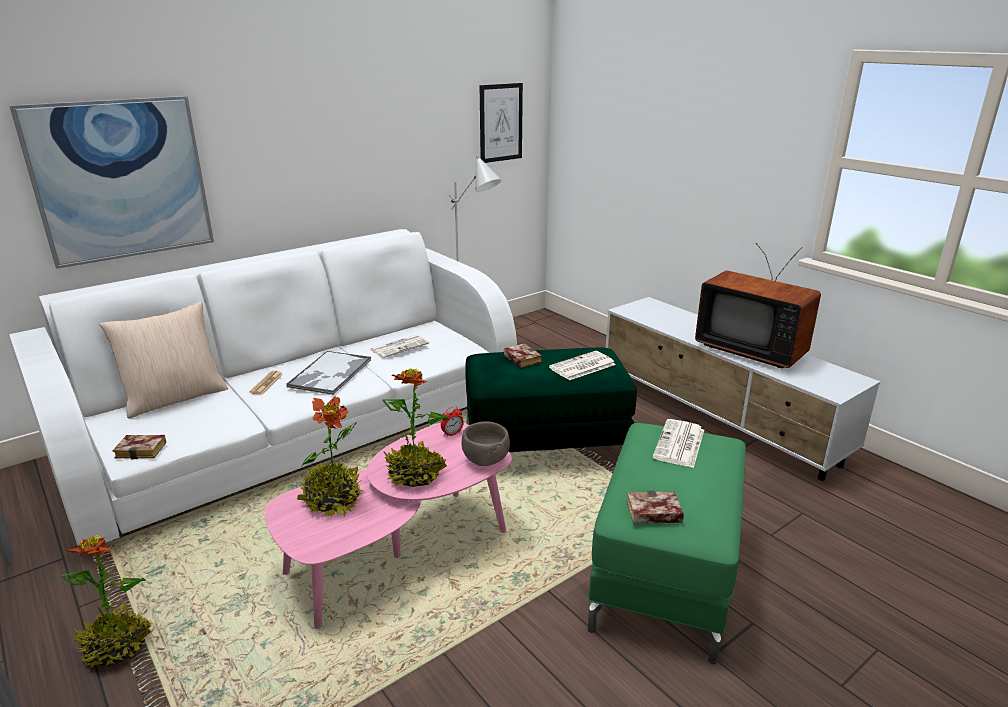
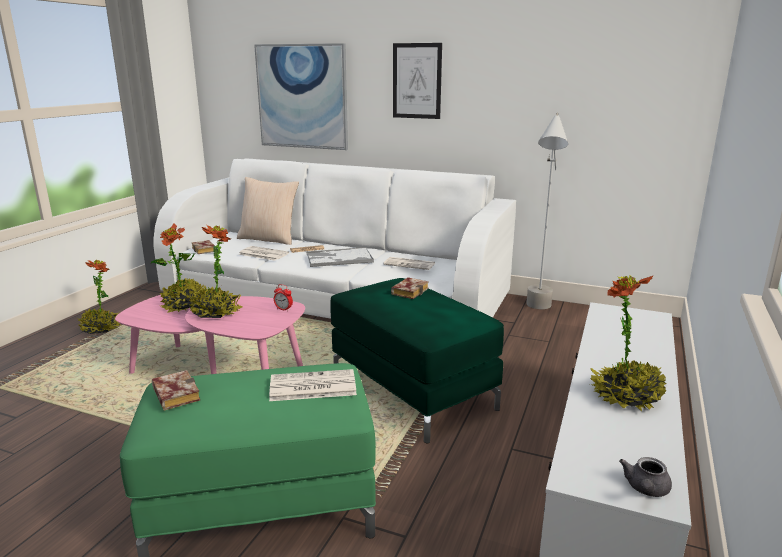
camera: 60 degrees right, 5 degrees down
brown bowl [462,421,510,466] -> none
picture [480,83,523,163] -> picture moved to [393,43,442,119]
newspaper [549,351,616,381] -> newspaper moved to [238,246,289,261]
television [695,243,821,368] -> potted plant [590,275,666,412]
none -> grey teapot [619,457,672,497]

